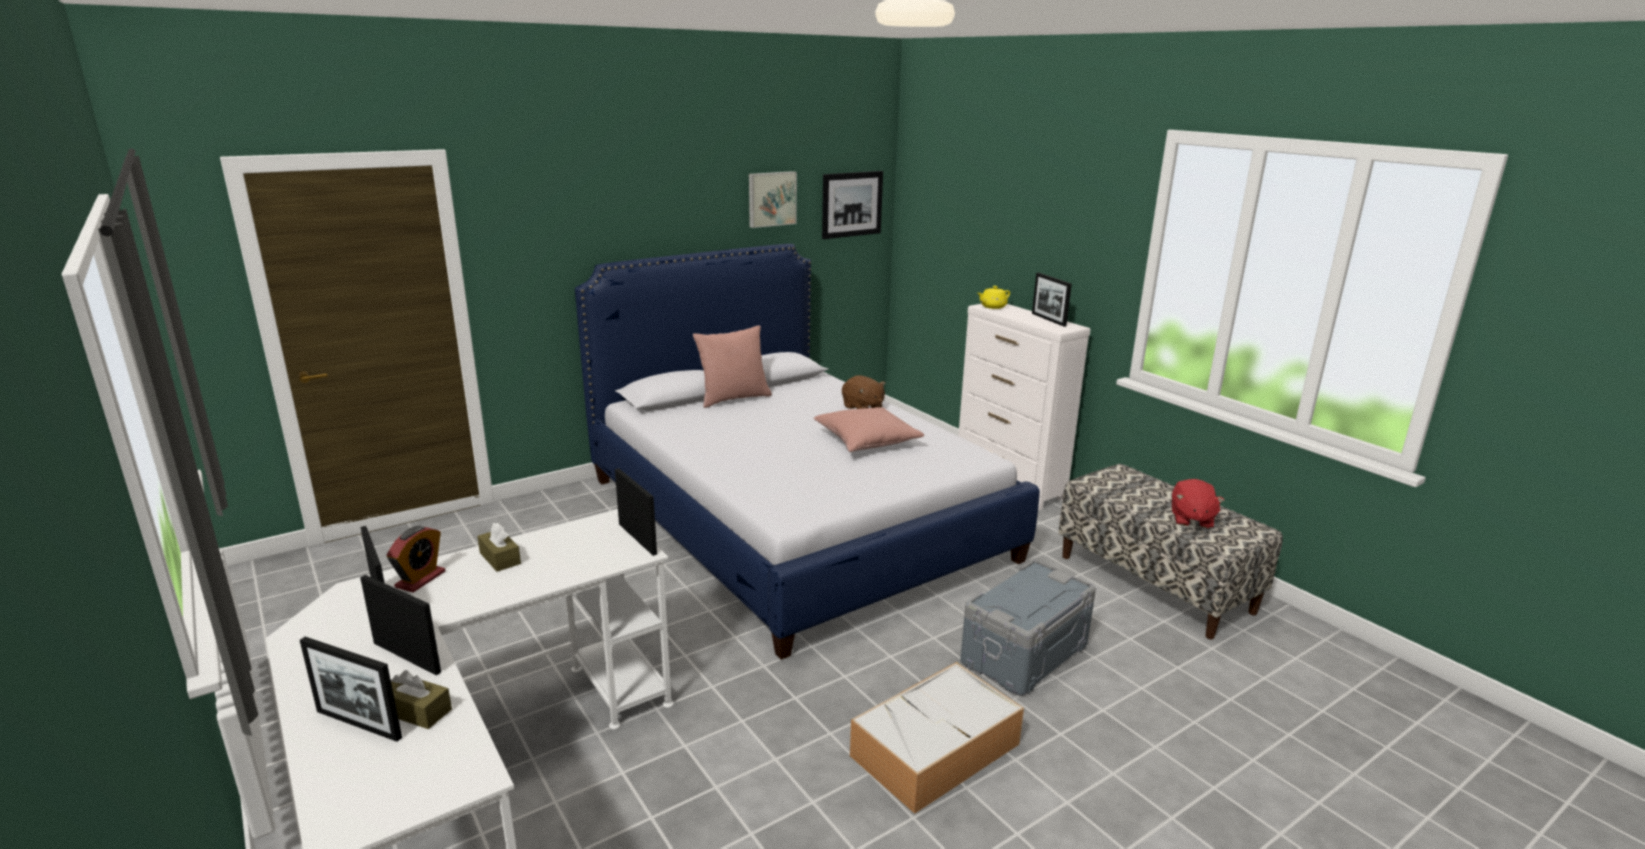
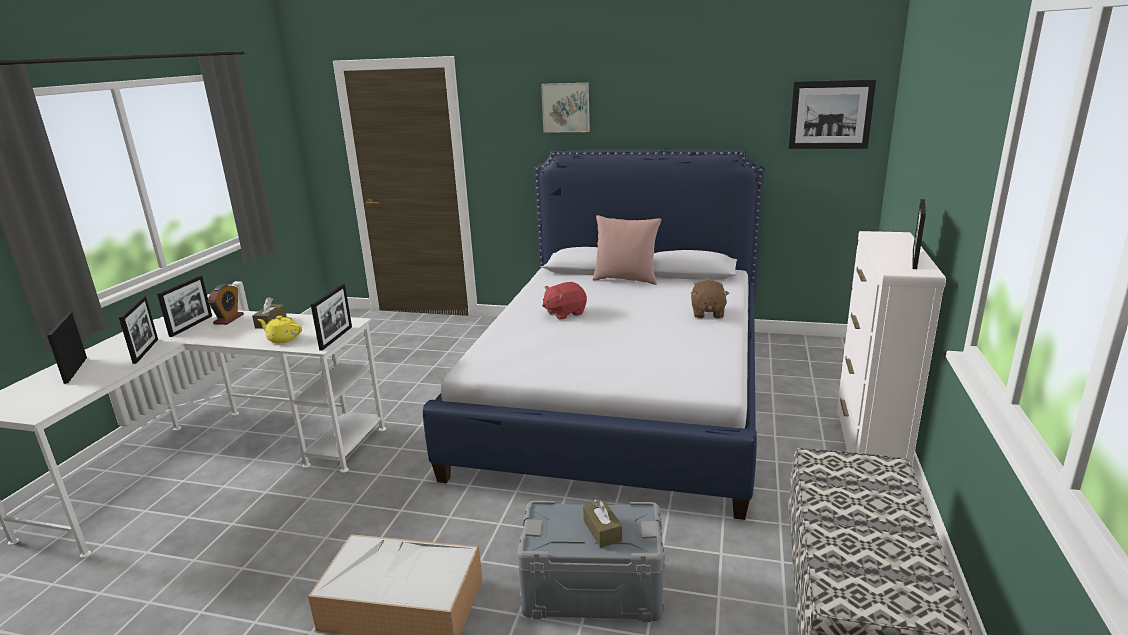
camera: 50 degrees right, 0 degrees up
alarm clock [387,526,445,593] -> alarm clock turned 60 degrees counterclockwise [207,284,244,325]
brown tissue box [391,670,452,729] -> brown tissue box moved to [583,500,622,548]
picture [749,171,797,228] -> picture moved to [541,83,590,133]
pink pillow [814,407,924,452] -> none
yellow teapot [978,286,1010,309] -> yellow teapot moved to [257,316,302,343]
red plush toy [1172,479,1224,529] -> red plush toy moved to [542,282,587,320]

